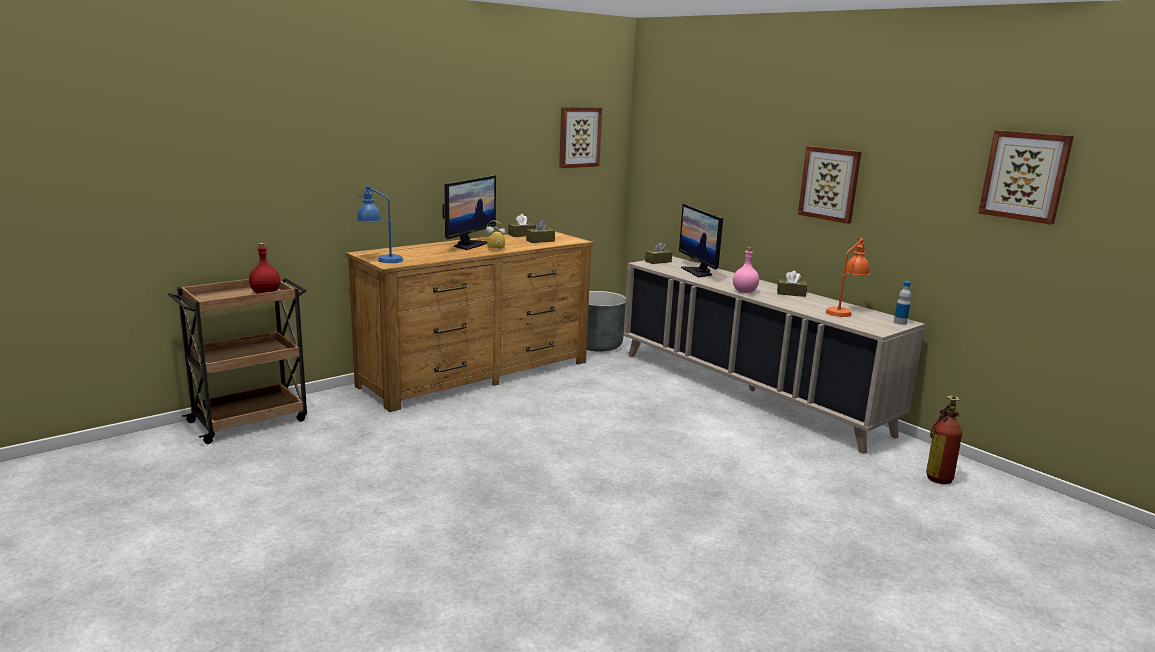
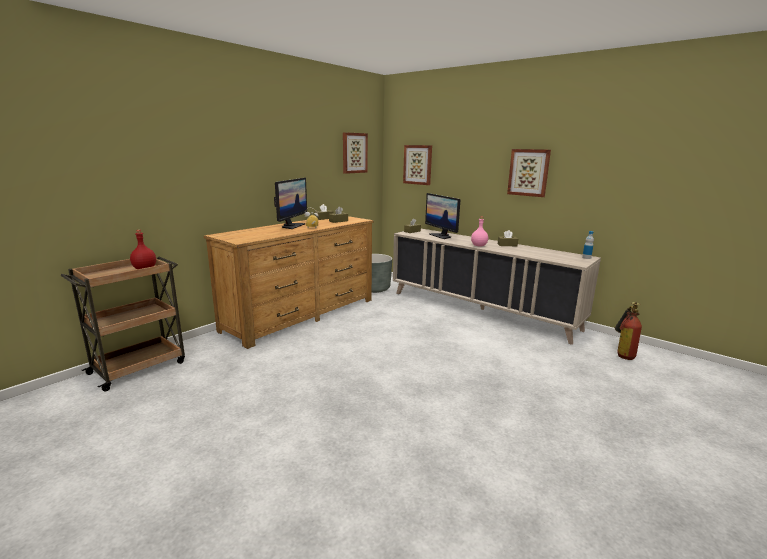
camera: 10 degrees left, 0 degrees up
blue table lamp [357,185,403,263] -> none
orange table lamp [826,238,870,317] -> none
picture [978,130,1074,225] -> picture moved to [403,145,432,185]

